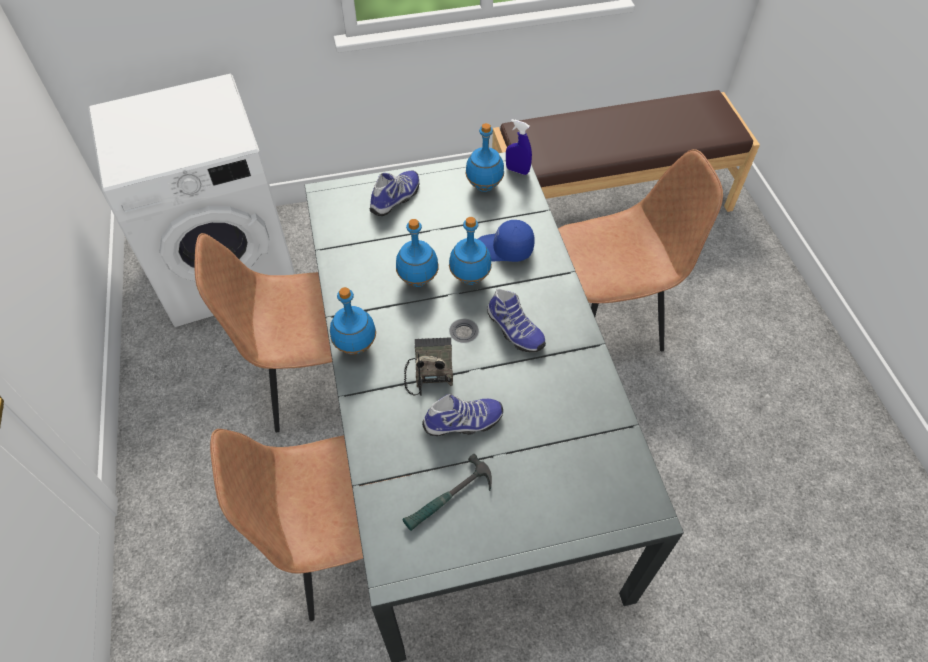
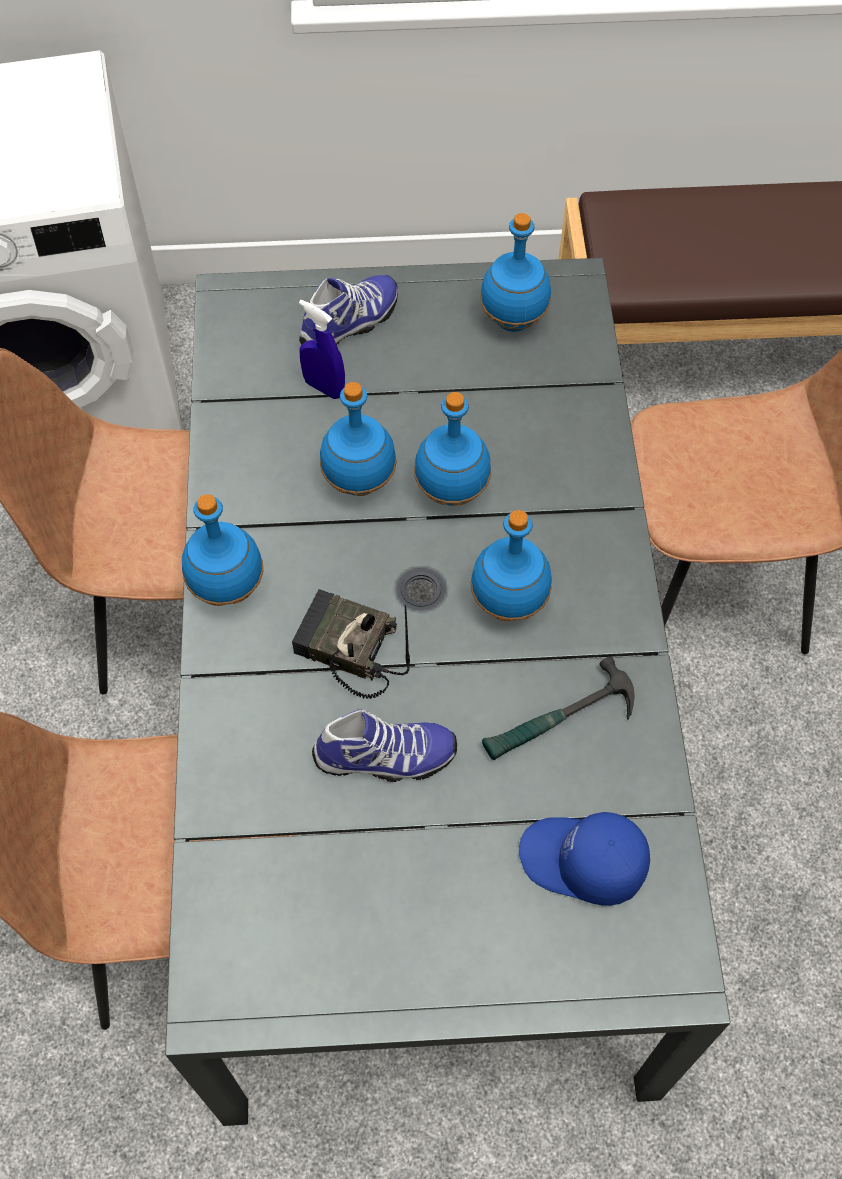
camera: 10 degrees right, 5 degrees up
hammer [403,454,492,531] -> hammer moved to [482,656,634,760]
radio [404,337,453,396] -> radio turned 75 degrees counterclockwise [292,589,410,699]
blue cap [478,220,535,262] -> blue cap moved to [519,812,650,906]
shoe [487,289,546,353] -> blue bottle [470,510,552,621]
blue spray bottle [506,119,532,175] -> blue spray bottle moved to [299,300,345,399]

